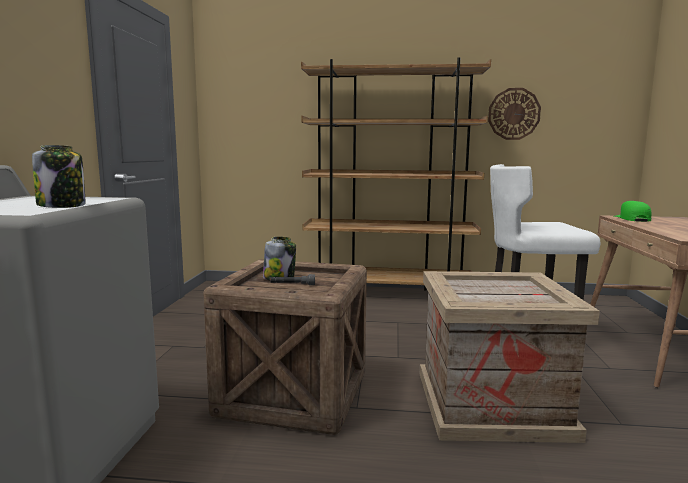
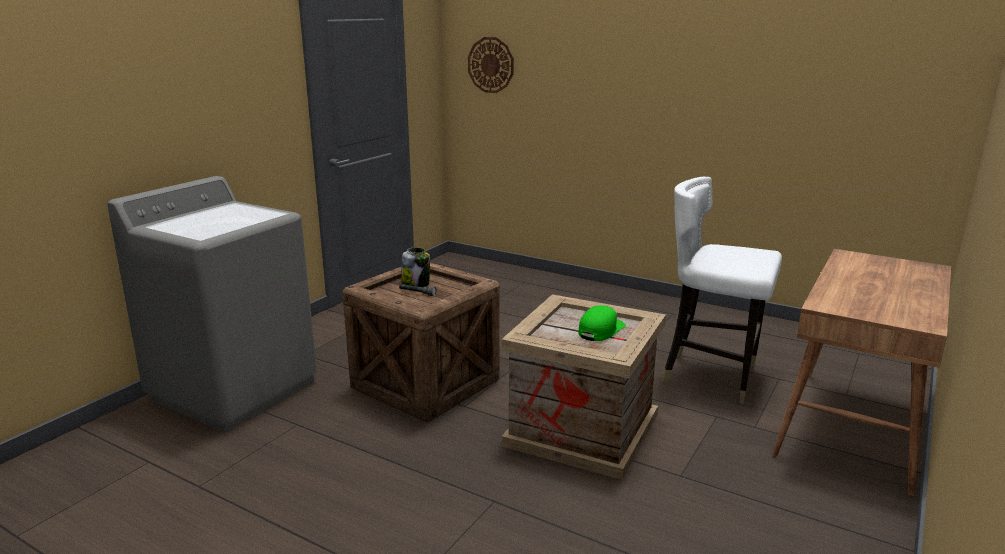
camera: 25 degrees right, 10 degrees up
jar [32,145,86,208] -> none
brown bookcase [301,58,491,291] -> none
wall clock [488,88,541,140] -> wall clock moved to [468,37,514,93]
green cap [614,201,652,222] -> green cap moved to [578,305,626,341]

